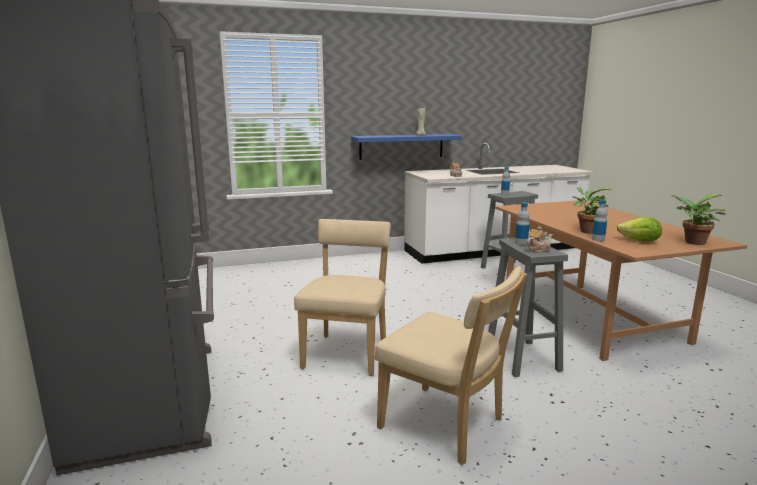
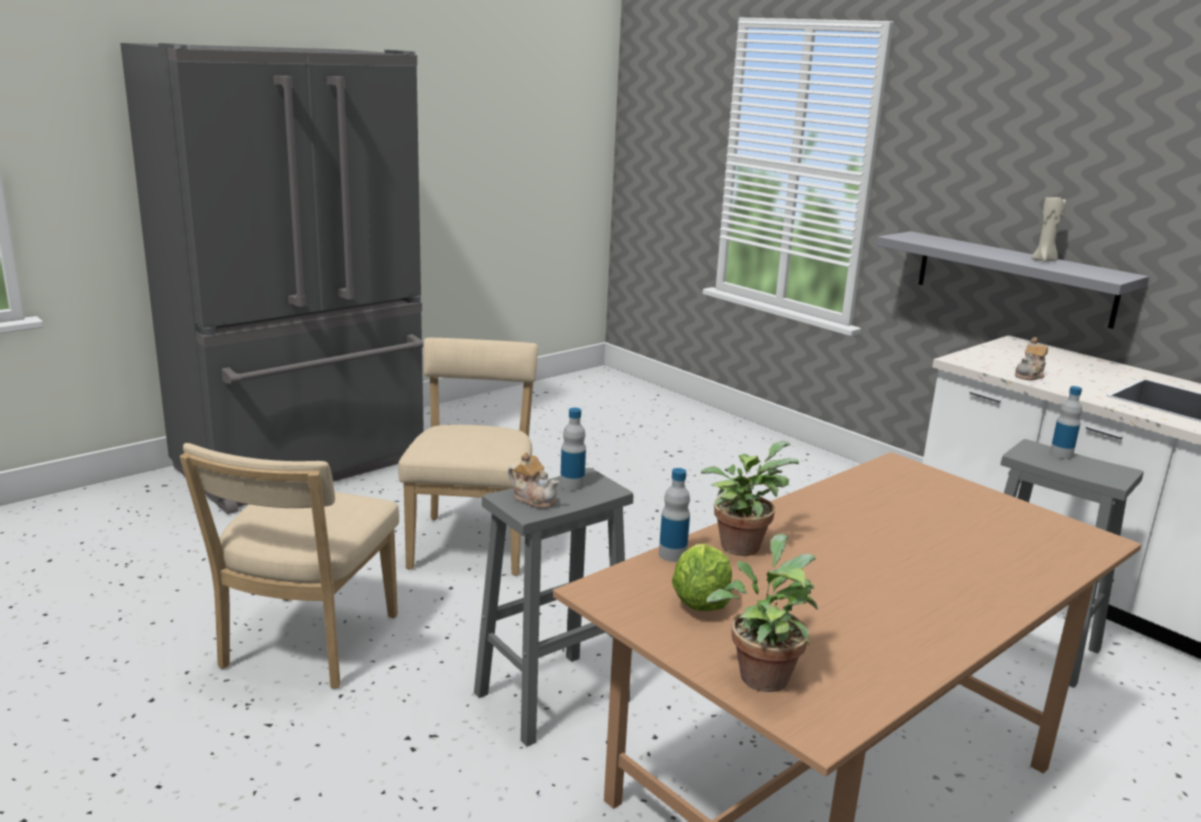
camera: 65 degrees right, 5 degrees up
beige chair [294,219,391,376] -> beige chair turned 75 degrees counterclockwise [398,338,538,576]
blue shelf [351,134,462,160] -> grey shelf [877,231,1149,329]

